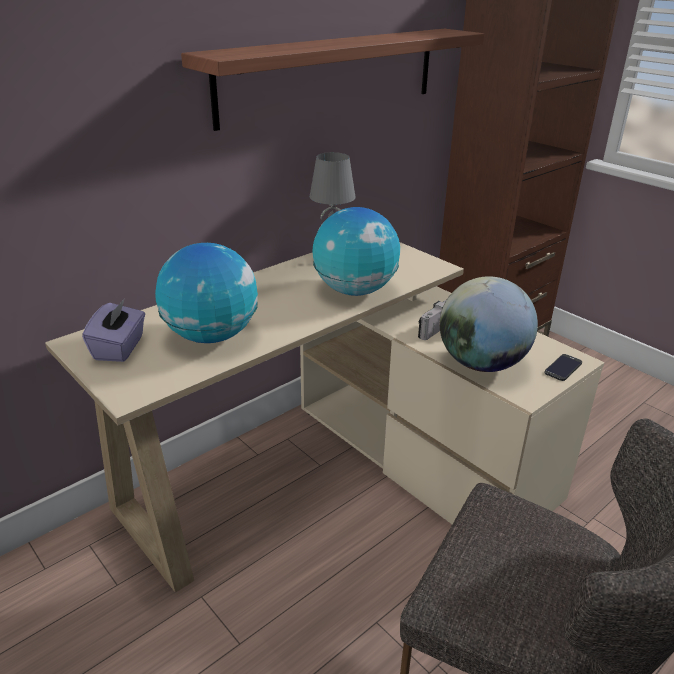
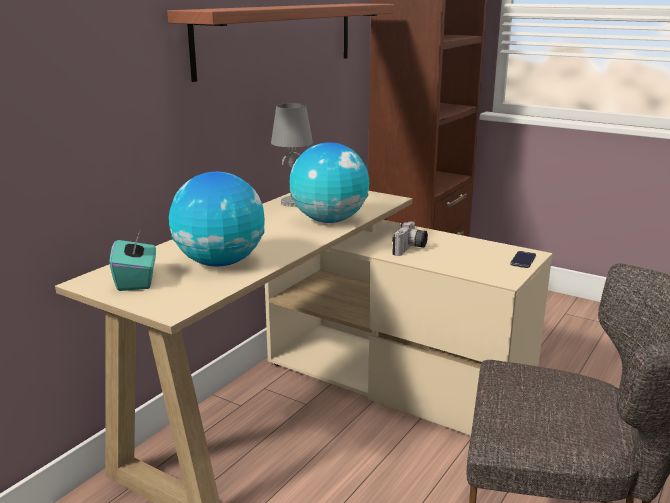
camera: 15 degrees left, 10 degrees down
purple tissue box [82,300,145,362] -> turquoise tissue box [110,232,156,291]
globe [440,276,538,372] -> none

